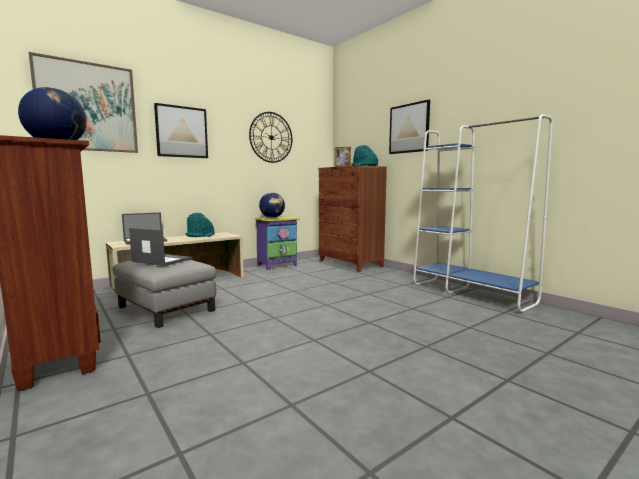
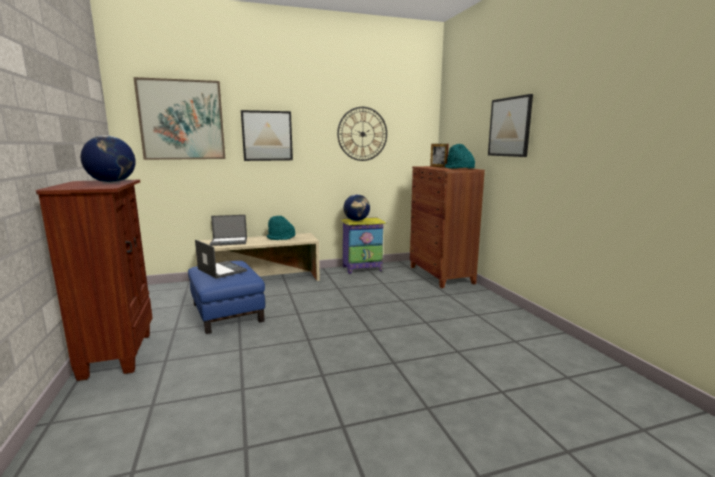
camera: 20 degrees right, 5 degrees up
grey ottoman [113,260,216,328] -> blue ottoman [188,261,265,334]
blue clothes rack [413,114,553,312] -> none

